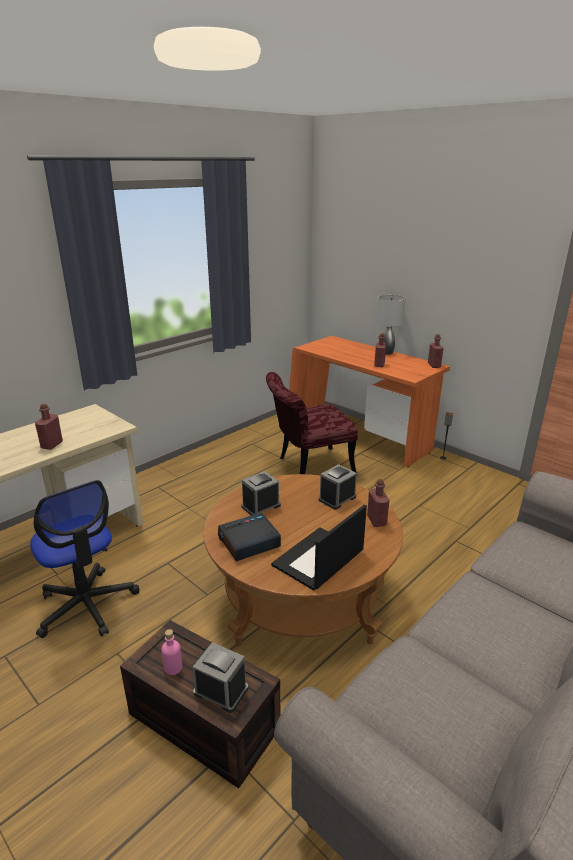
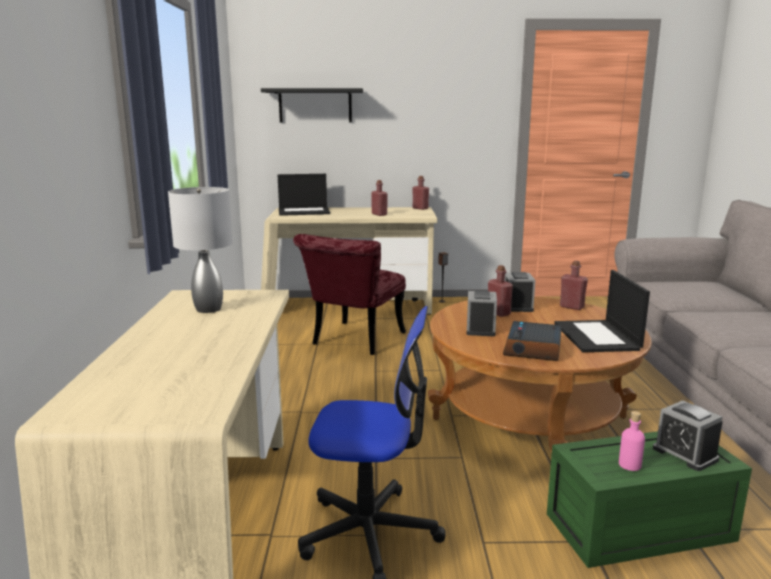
camera: 45 degrees left, 10 degrees down
red bottle [35,404,63,450] -> red bottle moved to [488,265,513,317]
brown storage box [120,620,280,788] -> green storage box [547,431,752,568]
alarm clock [193,642,248,713] -> alarm clock turned 105 degrees counterclockwise [653,400,723,471]
orange desk [289,336,450,467] -> beige desk [261,207,437,315]
grey table lamp [376,295,406,355] -> grey table lamp moved to [168,187,233,313]
none -> black shelf [261,88,363,122]
none -> laptop [278,174,330,216]

